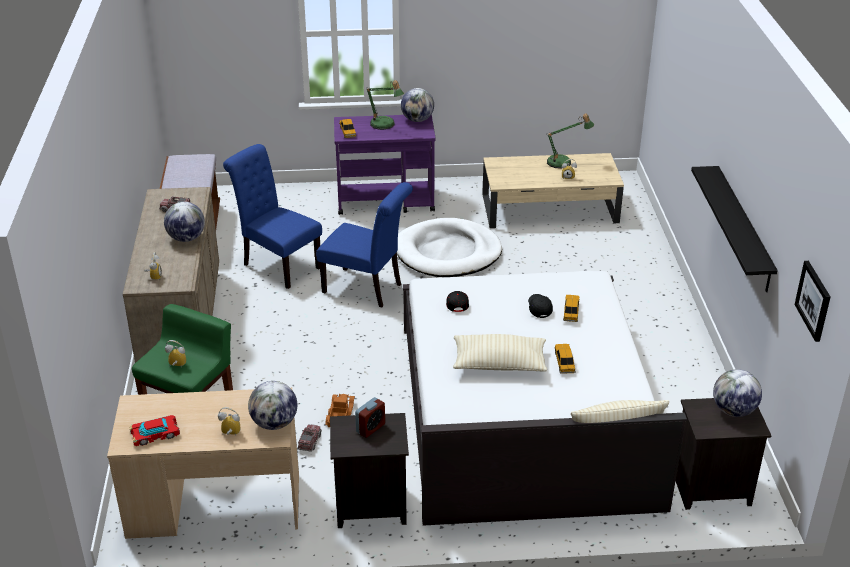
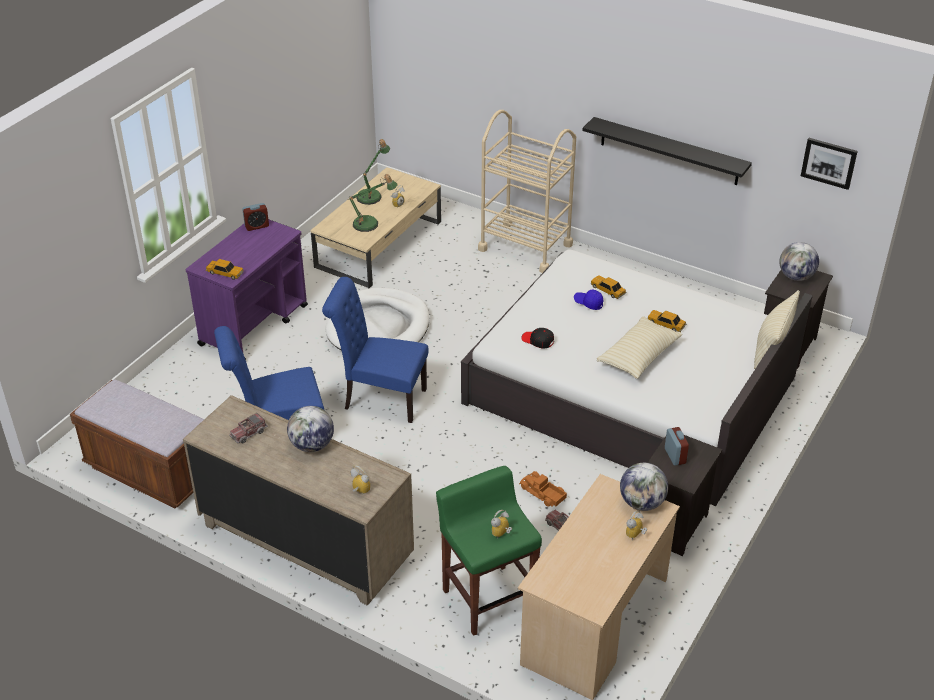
camera: 55 degrees left, 5 degrees up
toy car [129,415,180,446] -> none
blue chair [316,182,413,308] -> blue chair turned 135 degrees counterclockwise [322,277,429,423]
table lamp [367,80,404,130] -> table lamp moved to [347,174,397,232]
globe [401,88,434,122] -> alarm clock [242,203,269,231]
black cap [528,294,553,318] -> blue cap [574,289,603,310]
none -> beige cart [478,110,576,273]

